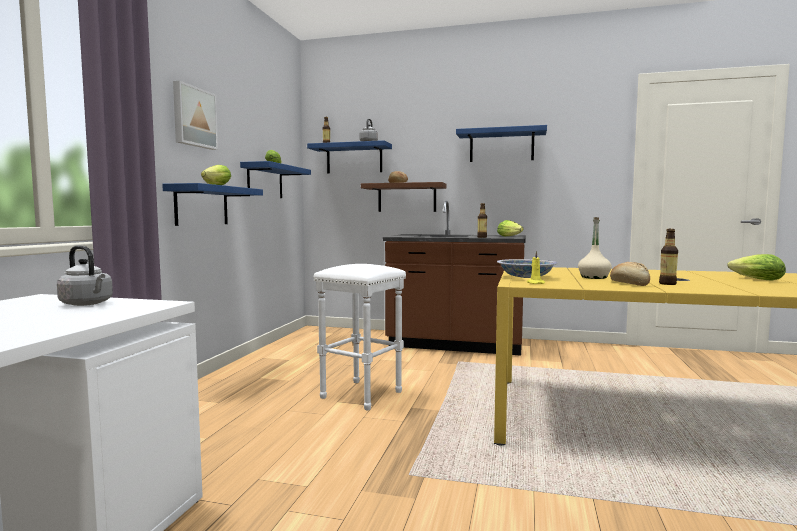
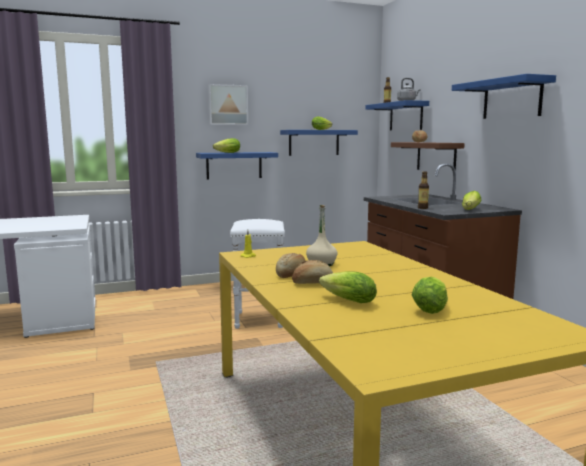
camera: 55 degrees right, 5 degrees up
grey kettle [57,245,113,306] -> none
bowl [497,259,557,278] -> none
bottle [659,229,678,285] -> bread [292,260,333,284]
none -> lettuce [319,271,377,303]

